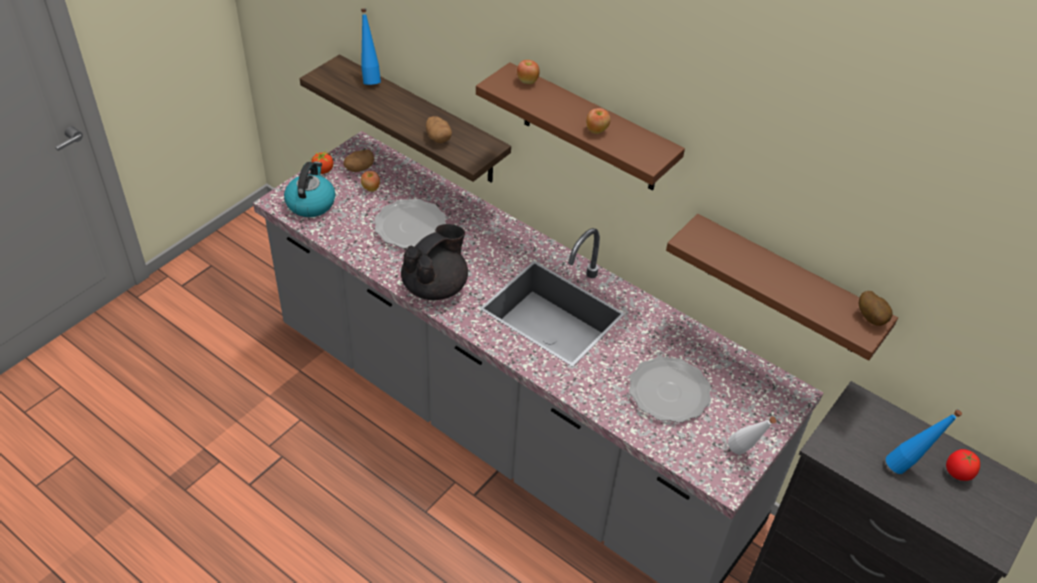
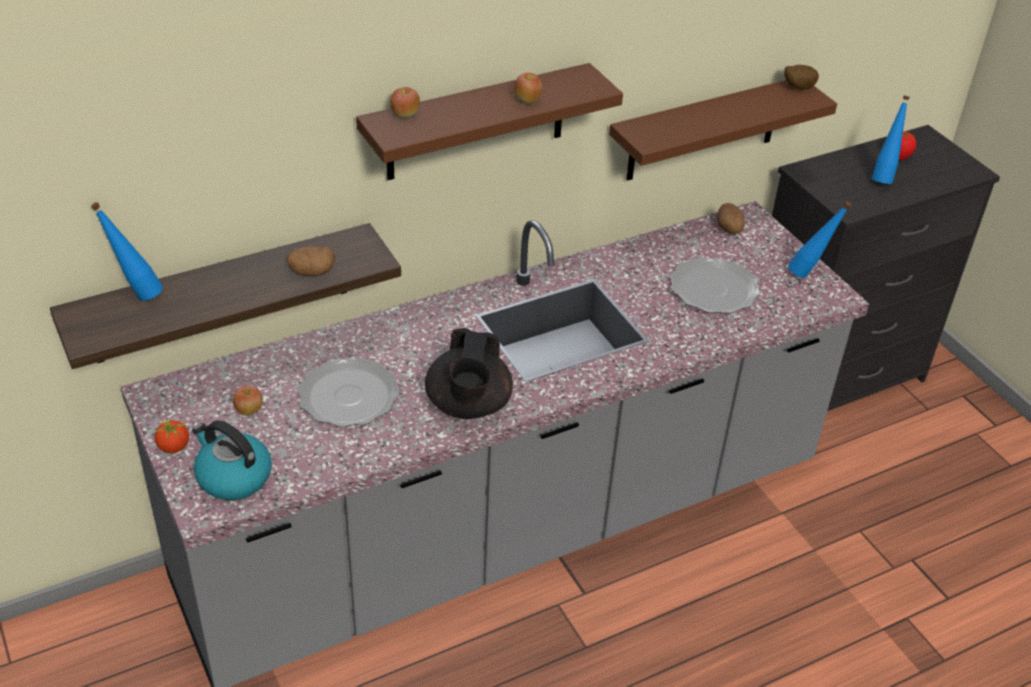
camera: 65 degrees left, 5 degrees down
potato [343,150,374,172] -> potato moved to [717,203,744,234]
black teapot [401,224,468,300] -> black teapot turned 150 degrees counterclockwise [425,328,513,419]
white bottle [728,417,777,454] -> blue bottle [788,202,851,278]

